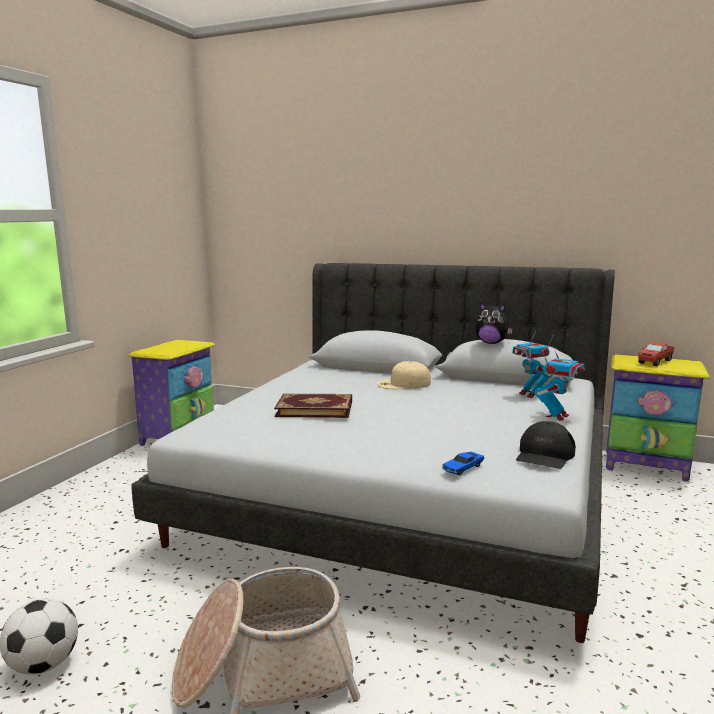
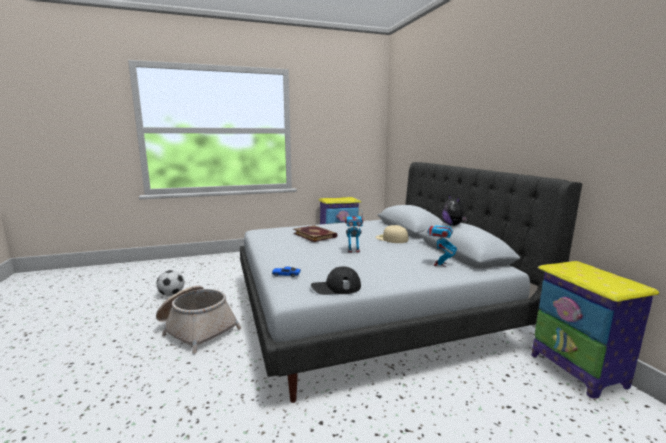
camera: 50 degrees right, 0 degrees up
toy robot [534,345,585,421] -> toy robot moved to [345,209,363,252]
toy truck [638,342,674,366] -> none

